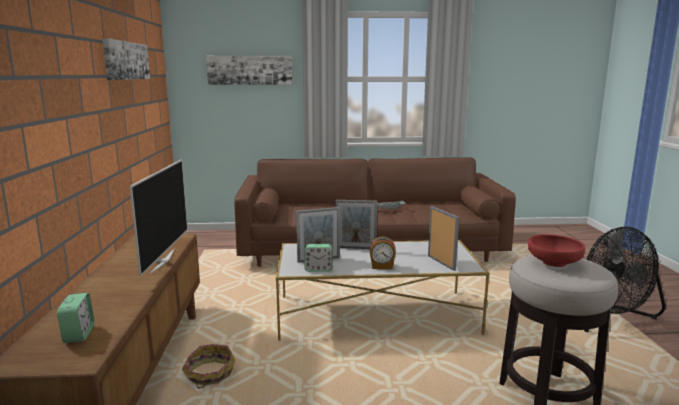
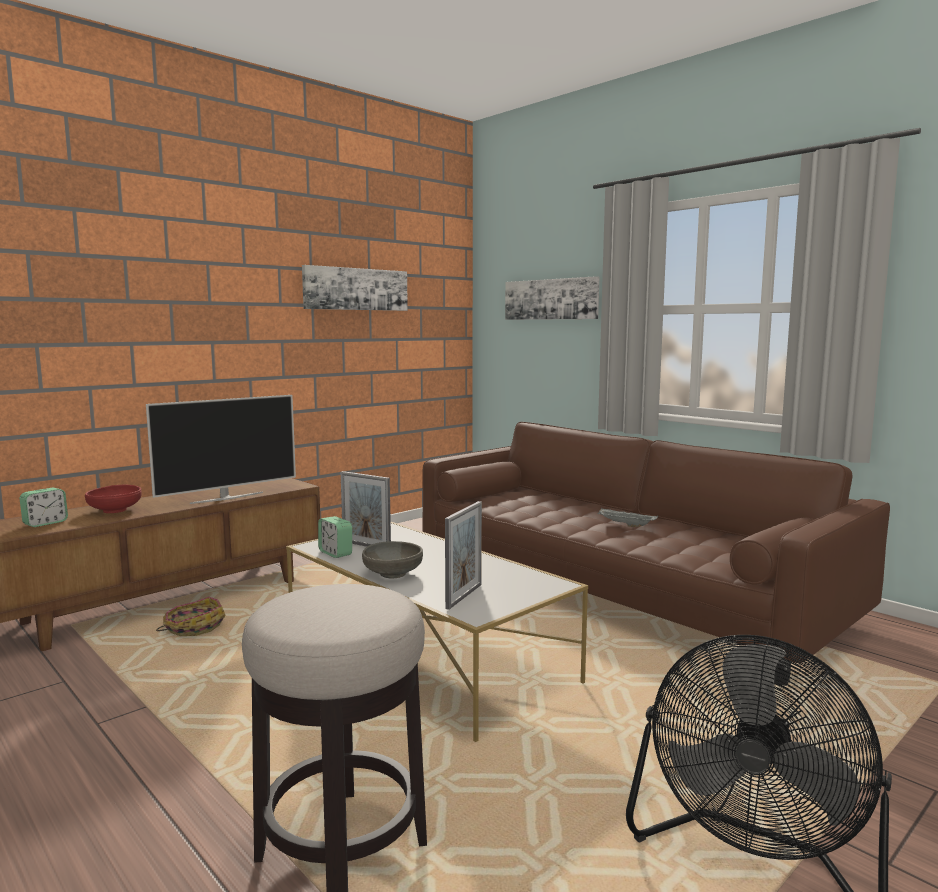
camera: 50 degrees right, 5 degrees down
picture frame [336,200,377,249] -> none
alarm clock [370,236,396,269] -> grey bowl [362,541,423,578]
red bowl [528,234,585,267] -> red bowl moved to [85,485,142,513]

